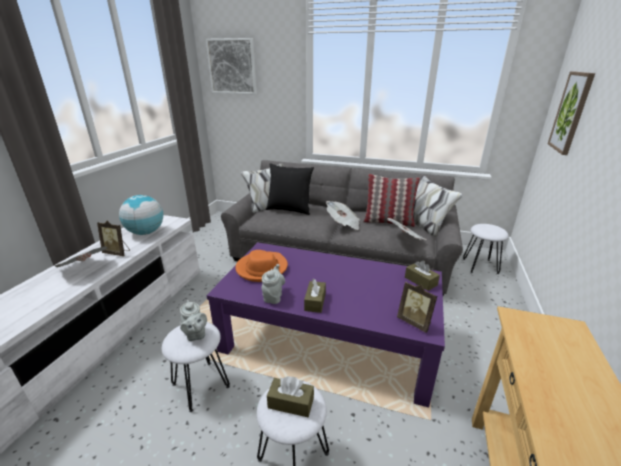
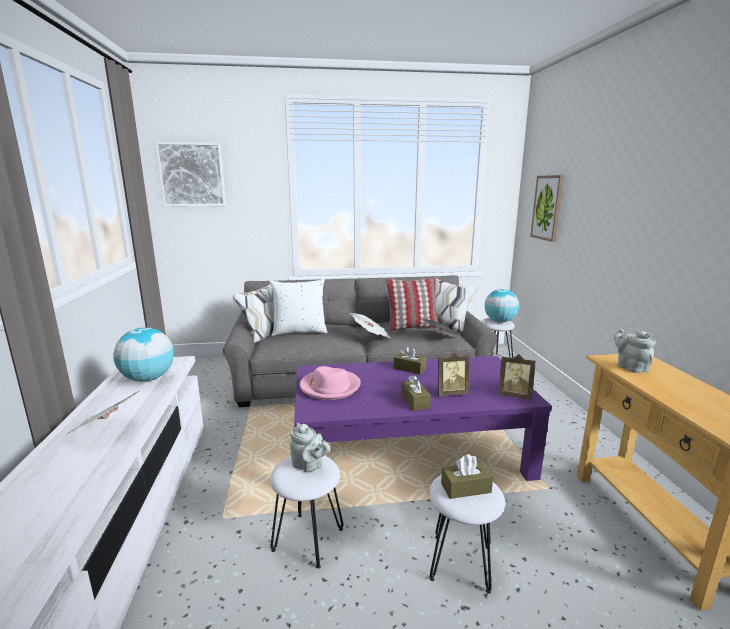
camera: 25 degrees left, 10 degrees down
picture frame [97,221,130,256] -> picture frame moved to [437,352,470,396]
orange hat [235,250,288,282] -> pink hat [300,366,361,400]
grey teapot [261,264,285,304] -> grey teapot moved to [614,329,655,373]
black pillow [266,163,314,215] -> white pillow [269,279,327,336]
brown tissue box [405,260,440,291] -> brown tissue box moved to [393,346,426,374]
none -> globe [485,289,519,322]

